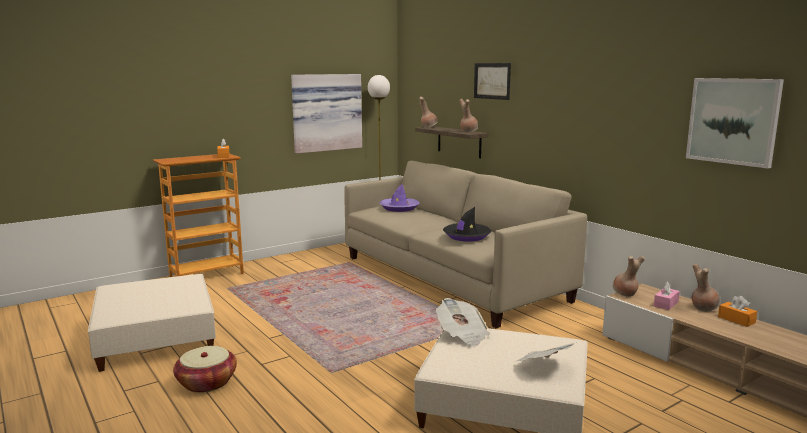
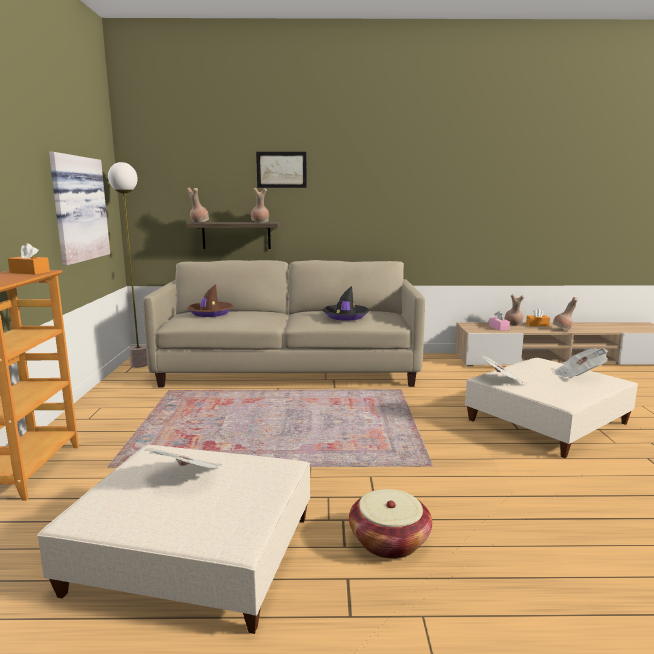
camera: 55 degrees left, 0 degrees up
purple hat [380,184,419,212] -> brown hat [187,284,233,317]
brown vase [613,255,645,297] -> brown vase moved to [553,297,577,330]
picture [686,78,784,168] -> none
none -> newspaper [144,448,223,469]

